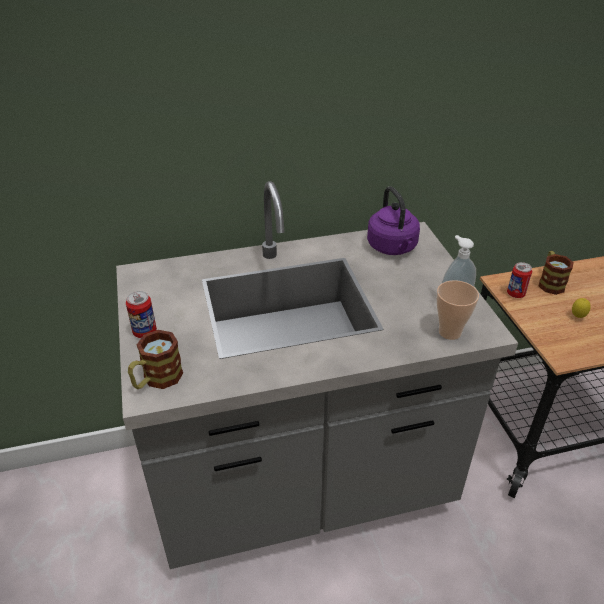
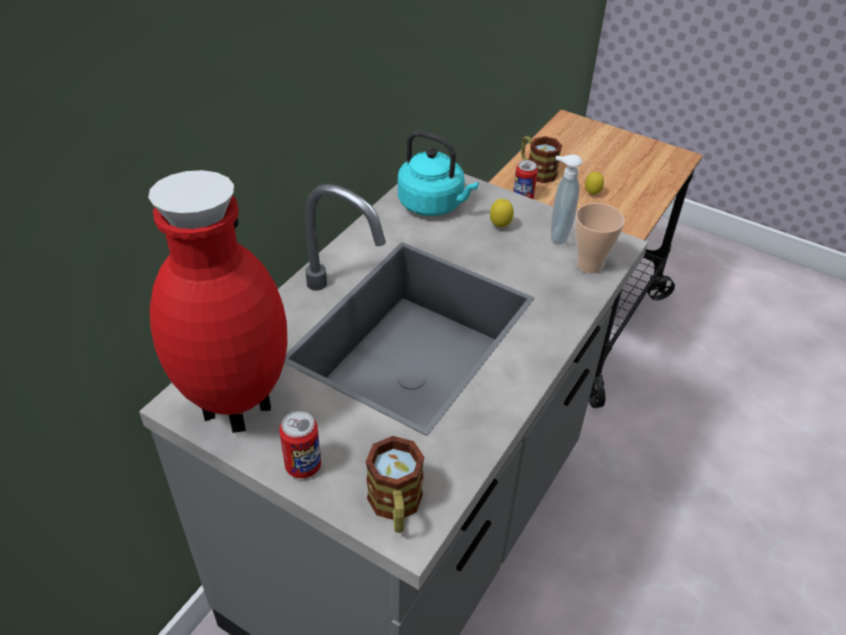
camera: 45 degrees left, 5 degrees up
purple kettle [367,186,420,255] -> turquoise kettle [398,131,479,216]
none -> red vase [148,170,287,433]
none -> lemon [490,199,514,227]

